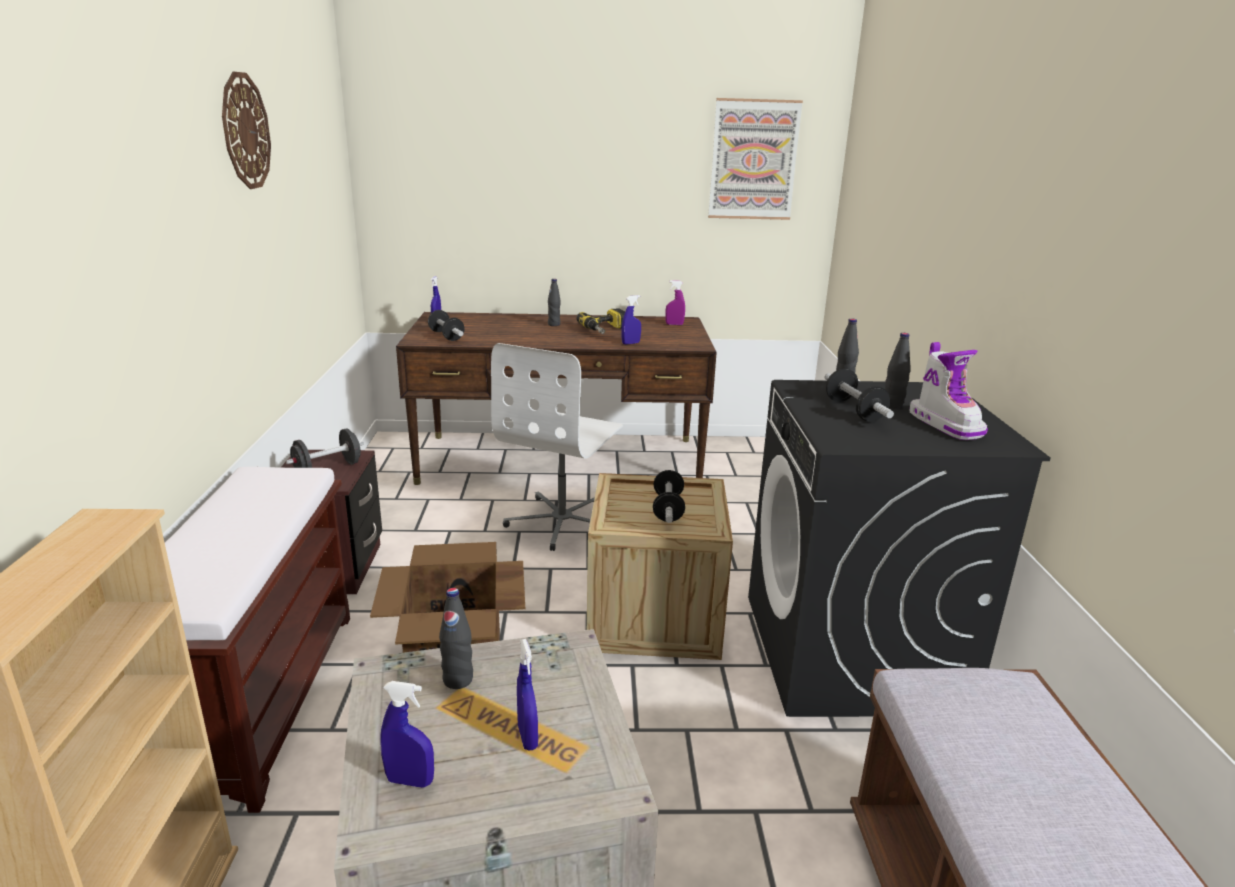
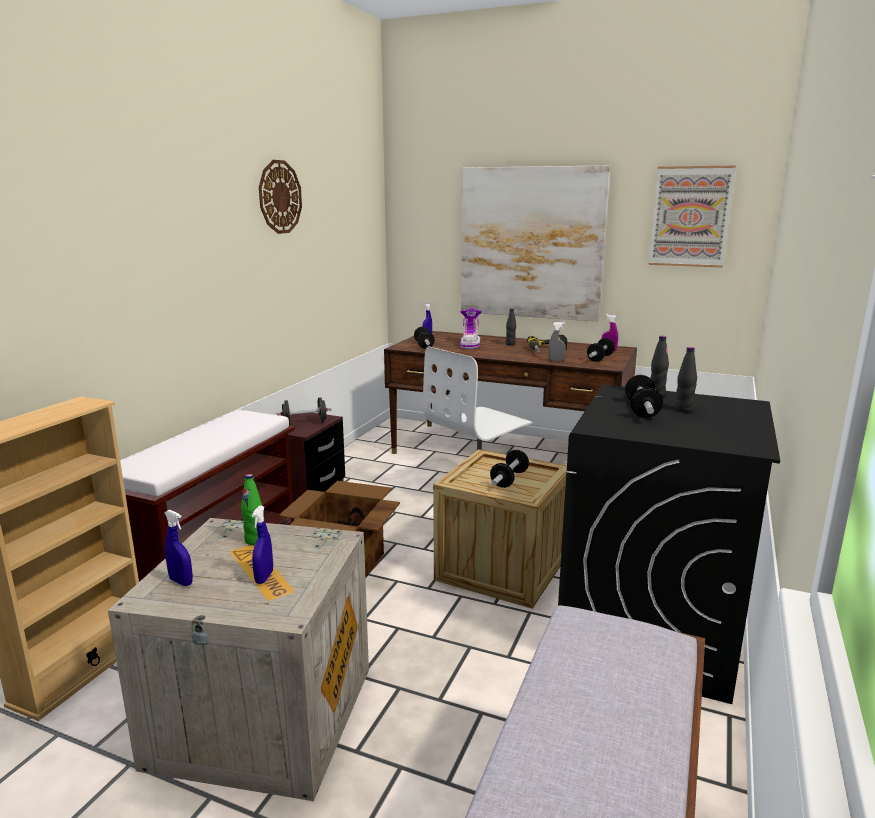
camera: 25 degrees right, 5 degrees down
black bottle [439,588,473,689] -> green bottle [241,474,262,545]
blue spray bottle [622,295,641,345] -> grey spray bottle [548,322,566,361]
boot [910,342,988,440] -> boot moved to [460,308,482,349]
none -> picture [461,165,611,322]
none -> dumbbell [587,338,615,362]

